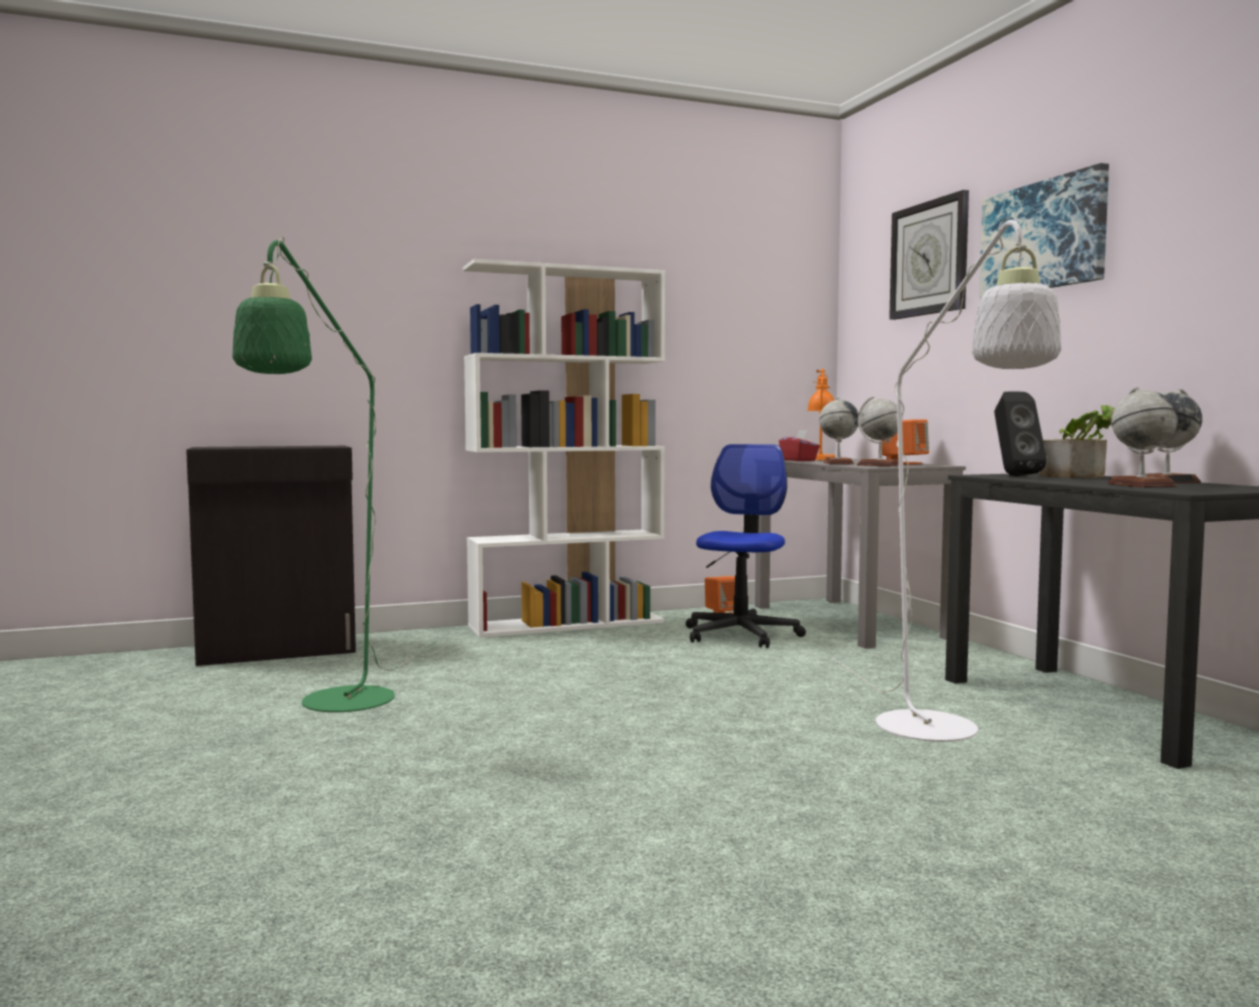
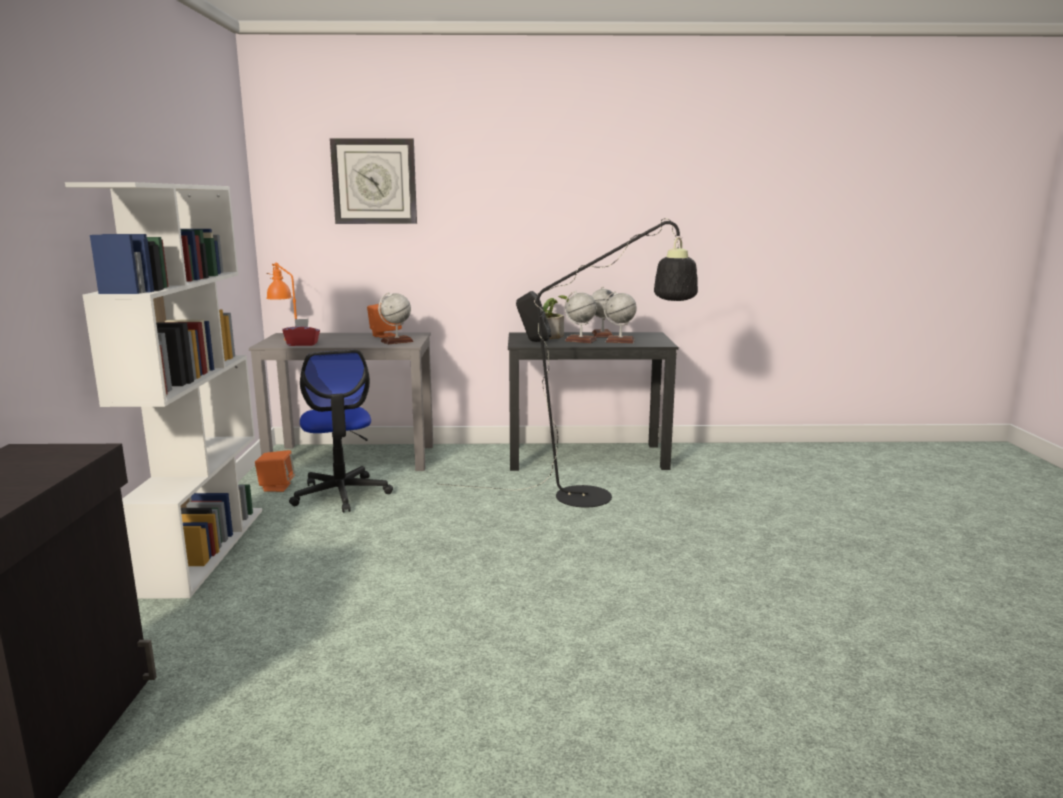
camera: 70 degrees left, 10 degrees up
green floor lamp [233,237,436,712] -> none
office chair [686,444,806,648] -> office chair turned 150 degrees counterclockwise [289,350,393,513]
globe [819,397,859,464] -> globe moved to [565,291,597,343]
white floor lamp [832,216,1061,742] -> black floor lamp [437,218,698,507]
picture [979,163,1109,298] -> none

